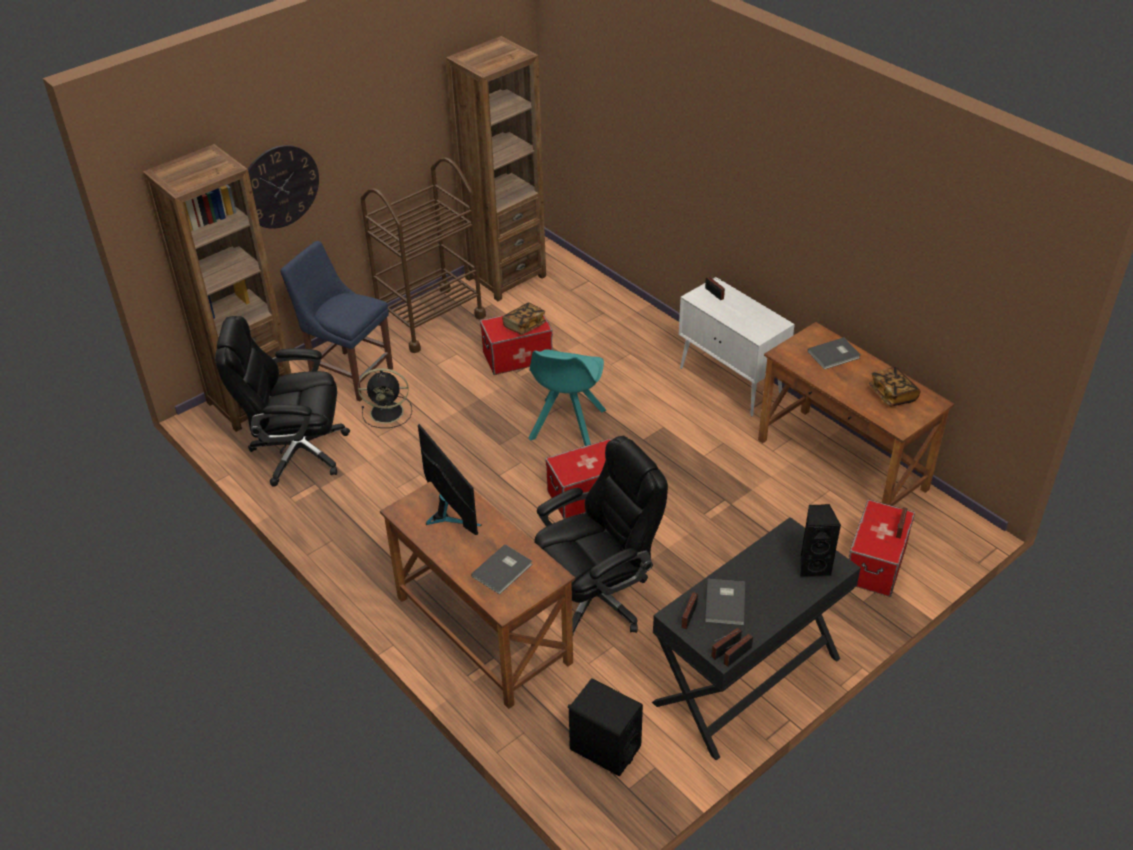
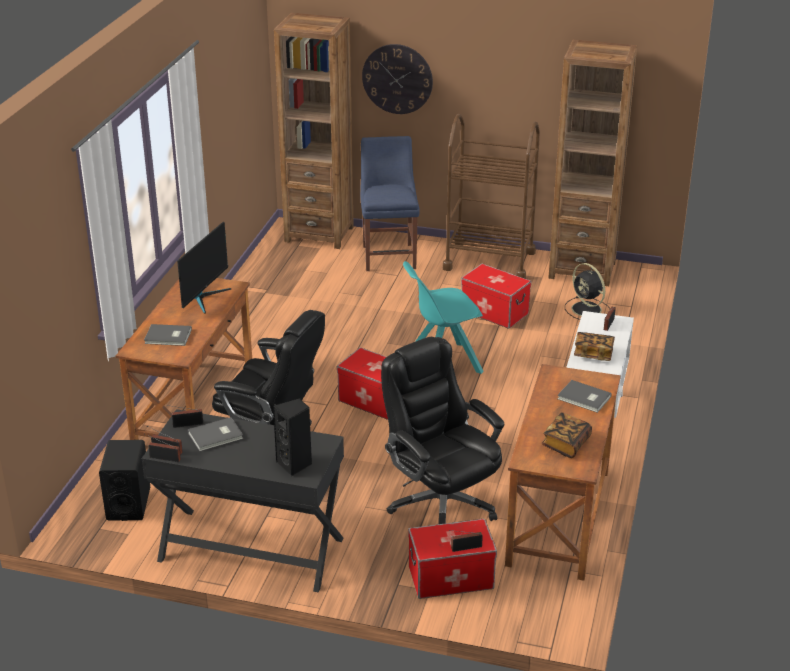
camera: 55 degrees right, 10 degrees down
black office chair [215,316,350,487] -> black office chair moved to [381,337,504,524]
black fan [358,368,412,428] -> black fan moved to [565,263,610,320]
book [502,303,546,335] -> book moved to [574,332,615,361]

